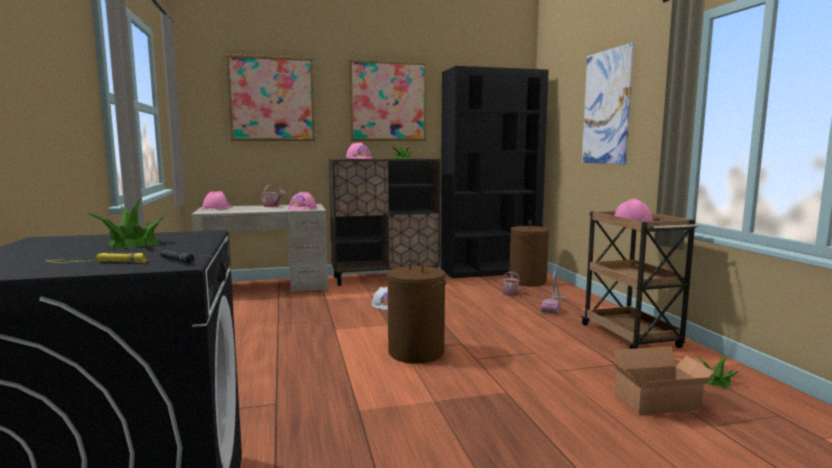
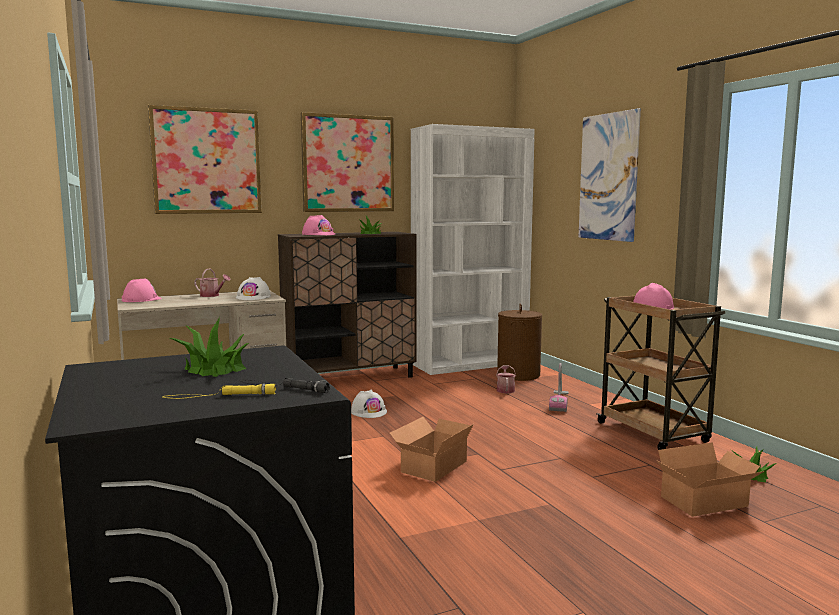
camera: 10 degrees left, 0 degrees up
pink hard hat [288,192,317,210] -> white hard hat [236,277,271,300]
brown laundry basket [387,259,446,363] -> cardboard box [390,417,474,482]
black bookcase [440,66,549,278] -> white bookcase [411,124,535,375]

